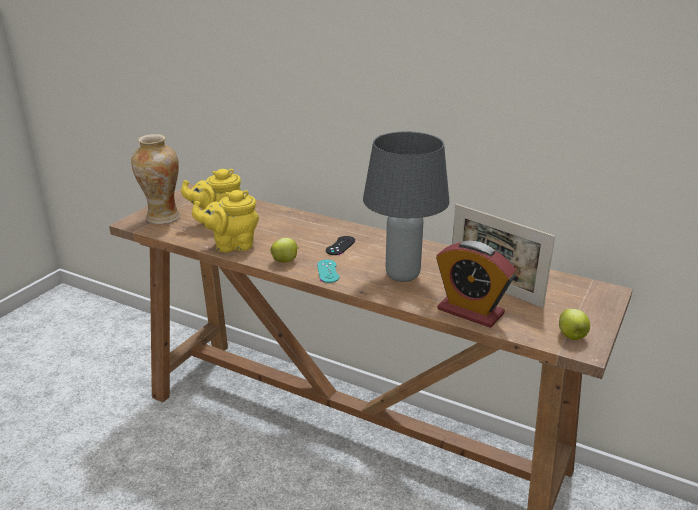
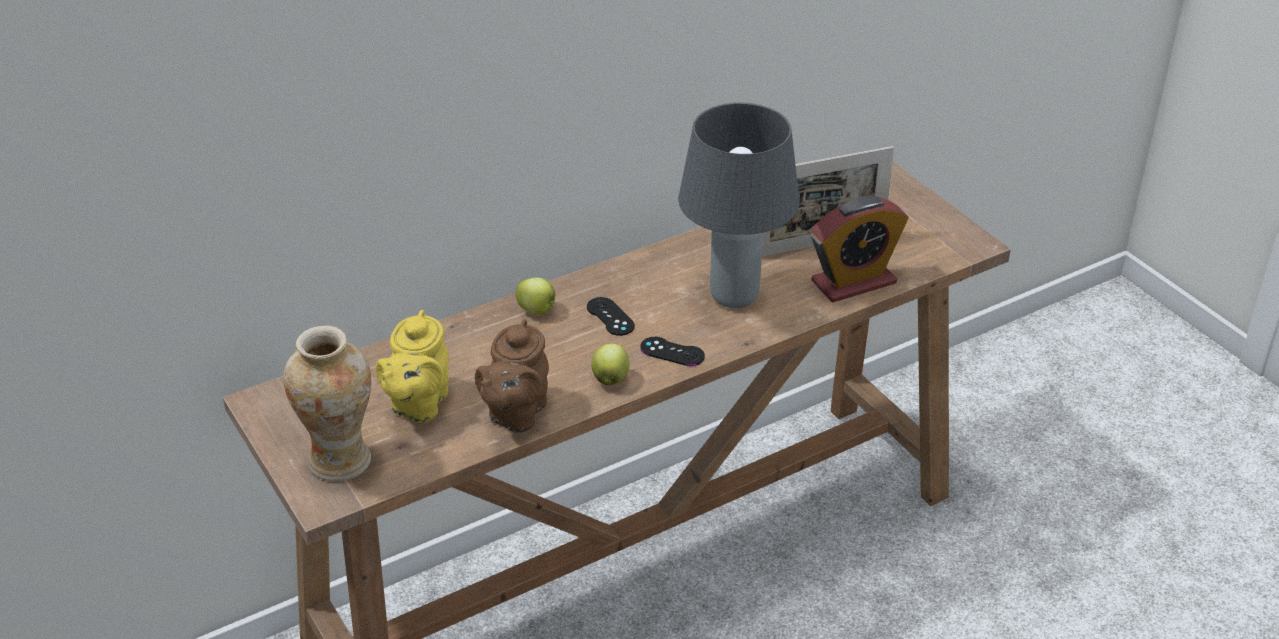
camera: 60 degrees left, 10 degrees up
yellow teapot [192,190,259,252] -> brown teapot [475,319,549,433]
turquoise game controller [317,260,339,283] -> black game controller [640,337,705,366]
apple [559,309,590,340] -> apple moved to [515,278,555,314]

